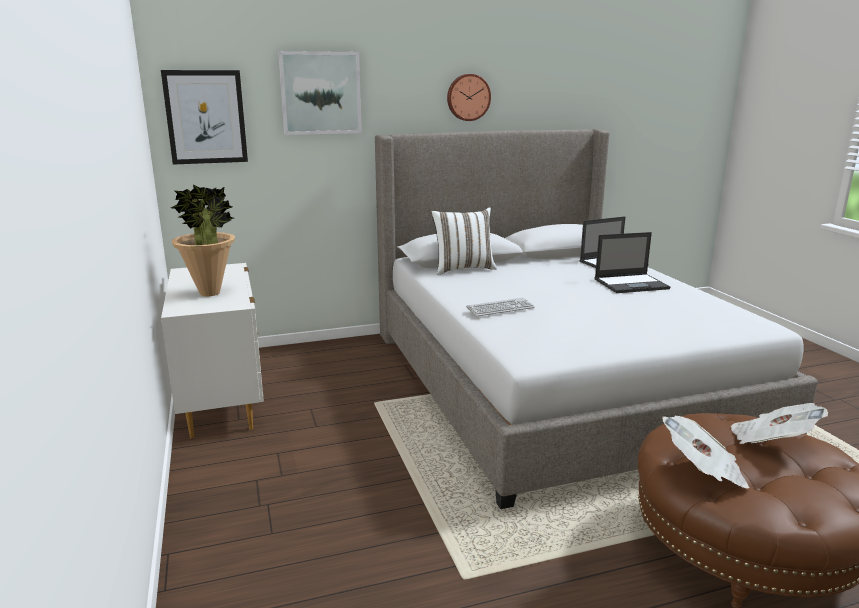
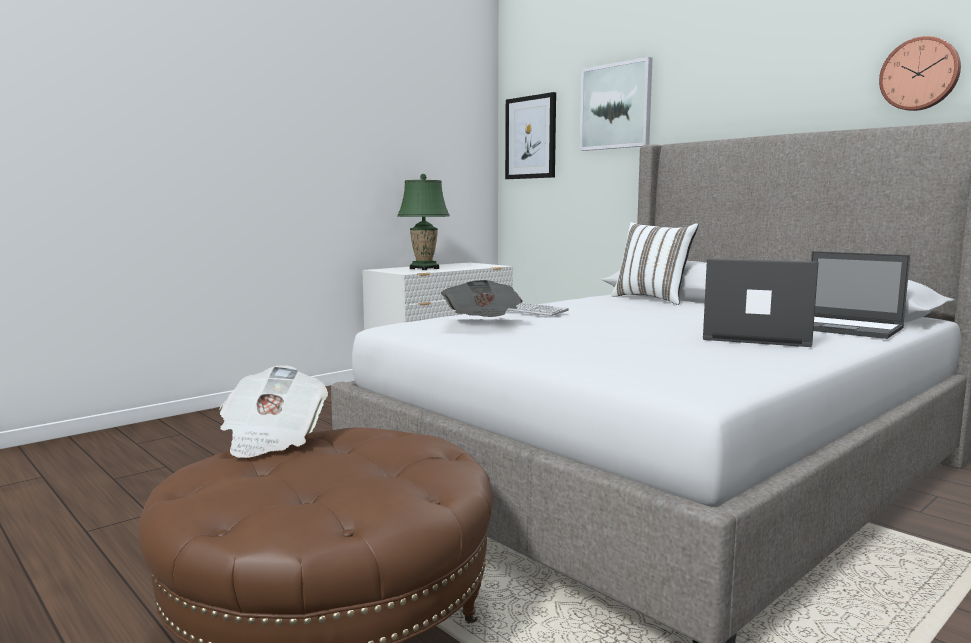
camera: 65 degrees right, 10 degrees down
potted plant [171,185,235,297] -> green table lamp [397,174,450,270]
wall clock [447,74,491,121] -> wall clock moved to [879,36,961,111]
laptop [595,232,670,293] -> laptop turned 150 degrees clockwise [703,259,819,347]
newspaper [731,403,828,444] -> newspaper moved to [441,280,522,317]

